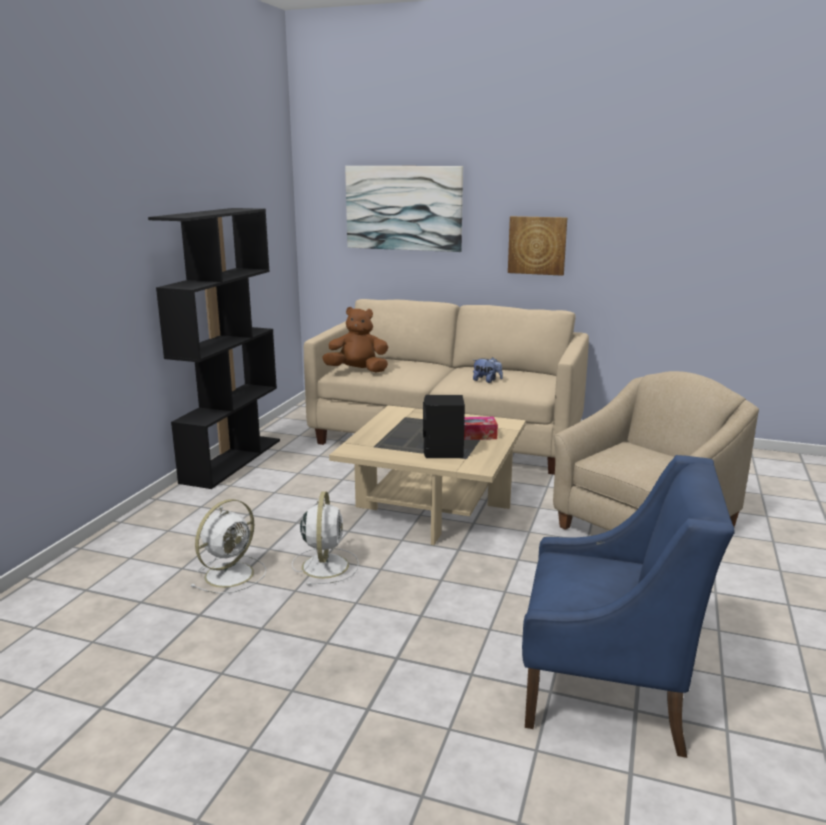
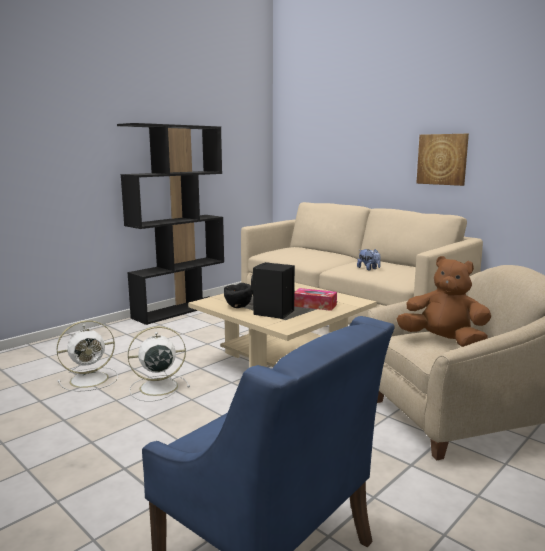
camera: 25 degrees right, 5 degrees down
white fan [292,491,359,585] -> white fan turned 135 degrees counterclockwise [128,326,190,402]
brown plush toy [322,307,388,373] -> brown plush toy moved to [397,256,491,347]
picture [345,166,463,252] -> none
none -> black bowl [224,283,252,308]

